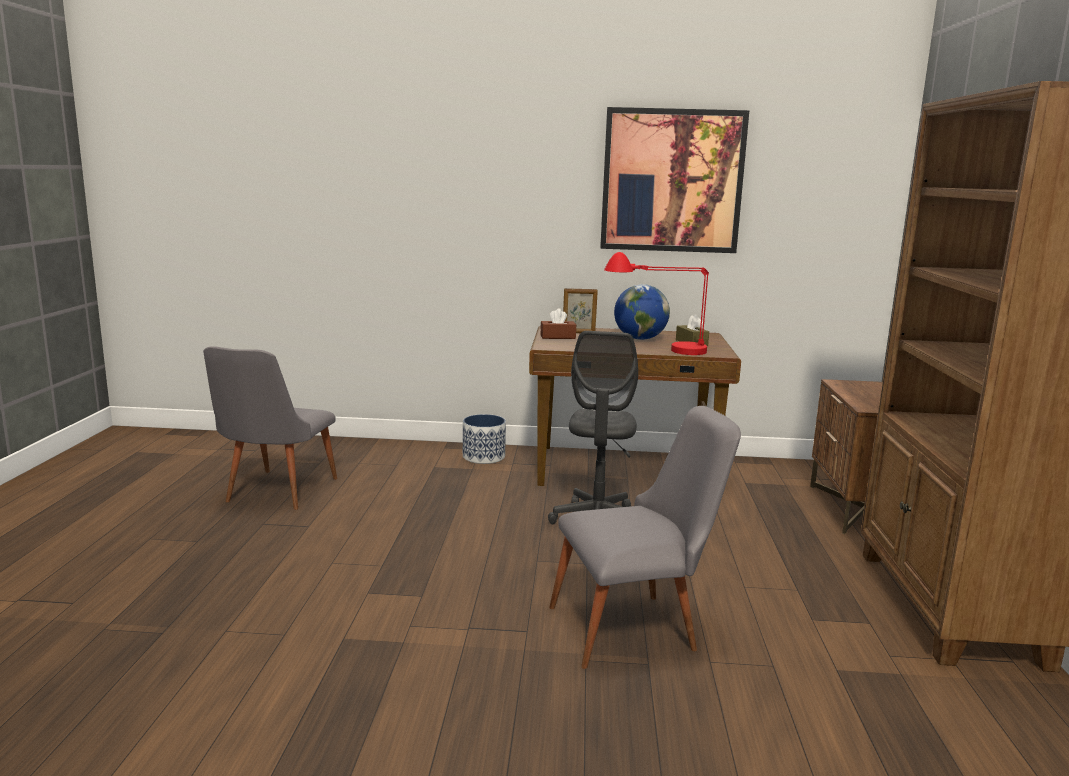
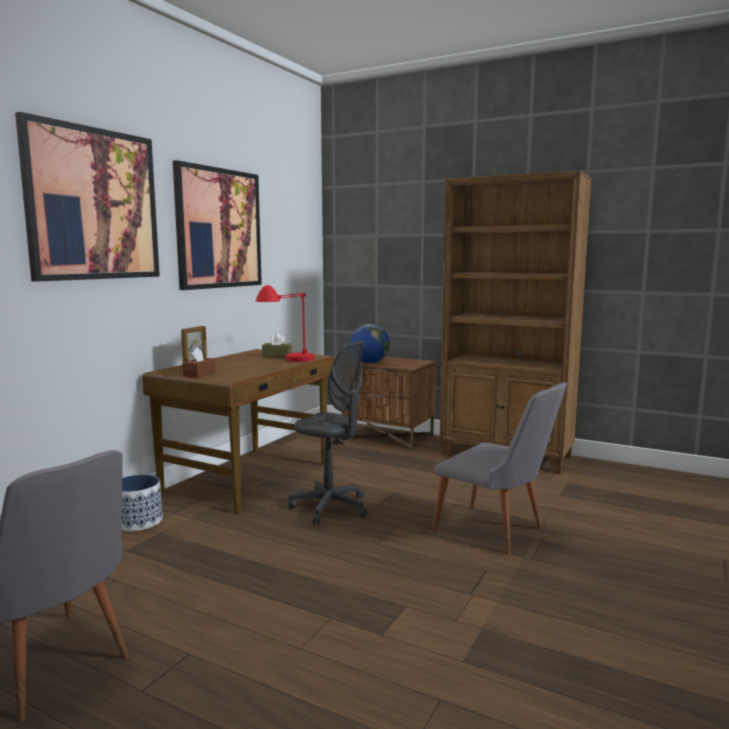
camera: 65 degrees left, 5 degrees down
grey chair [549,406,741,669] -> grey chair turned 120 degrees clockwise [433,382,567,555]
globe [614,284,670,340] -> globe moved to [351,324,390,364]
none -> picture [15,112,160,282]

